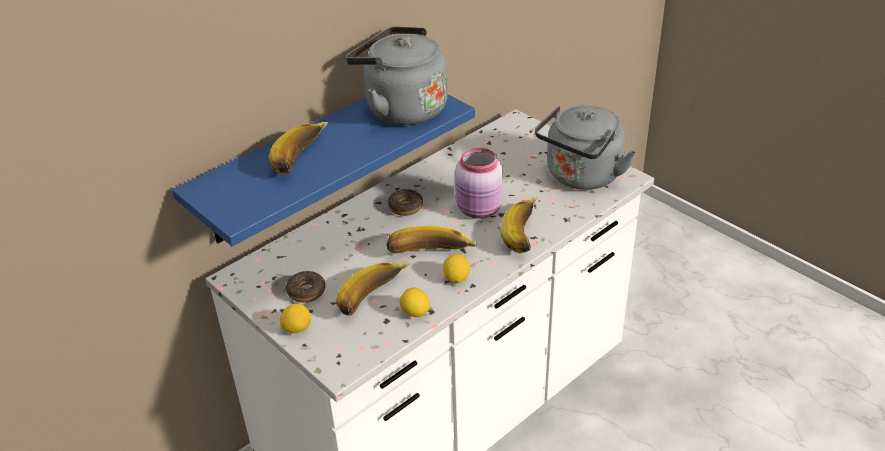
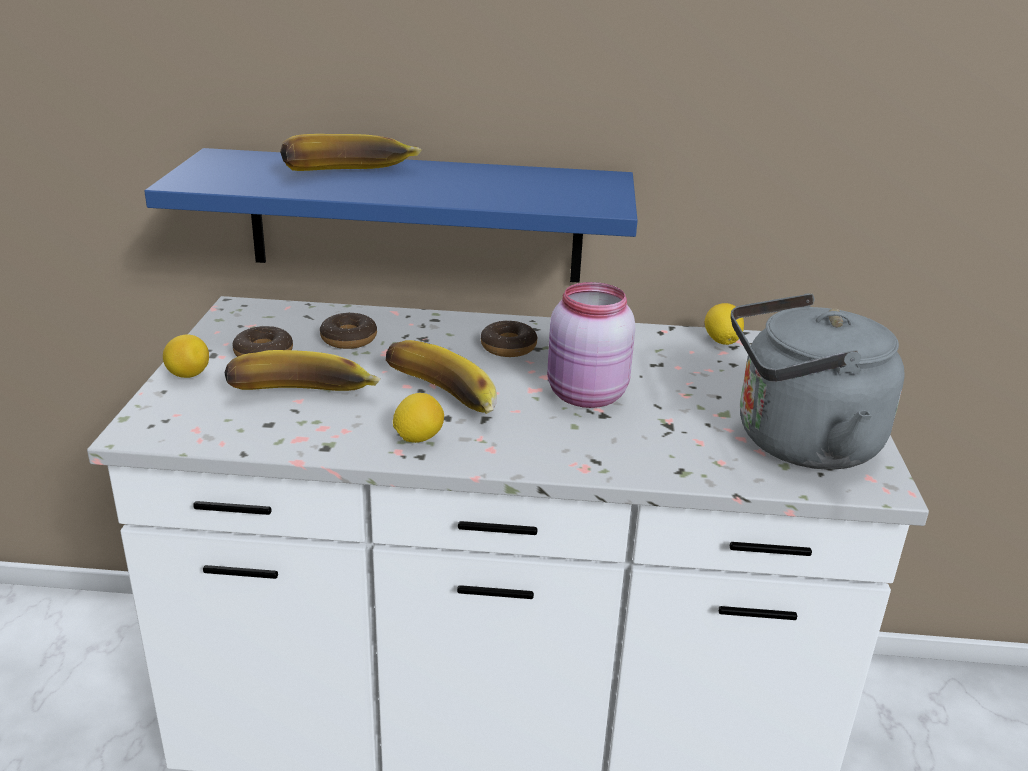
camera: 45 degrees right, 10 degrees down
grey kettle [345,26,448,125] -> none
lemon [400,288,430,317] -> lemon moved to [705,303,744,345]
banana [501,197,538,253] -> none
none -> donut [320,312,377,349]

